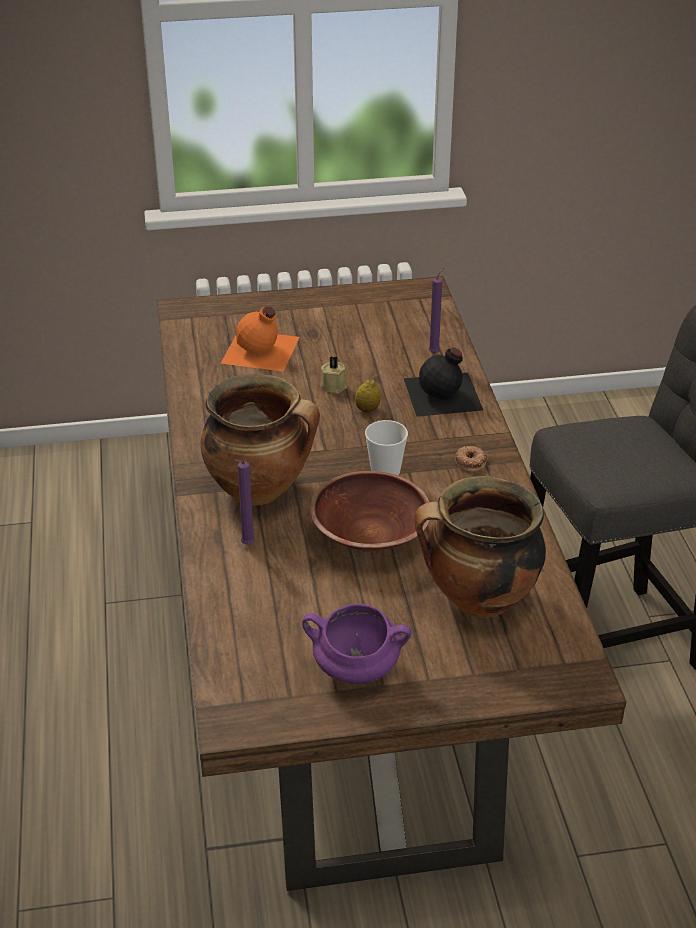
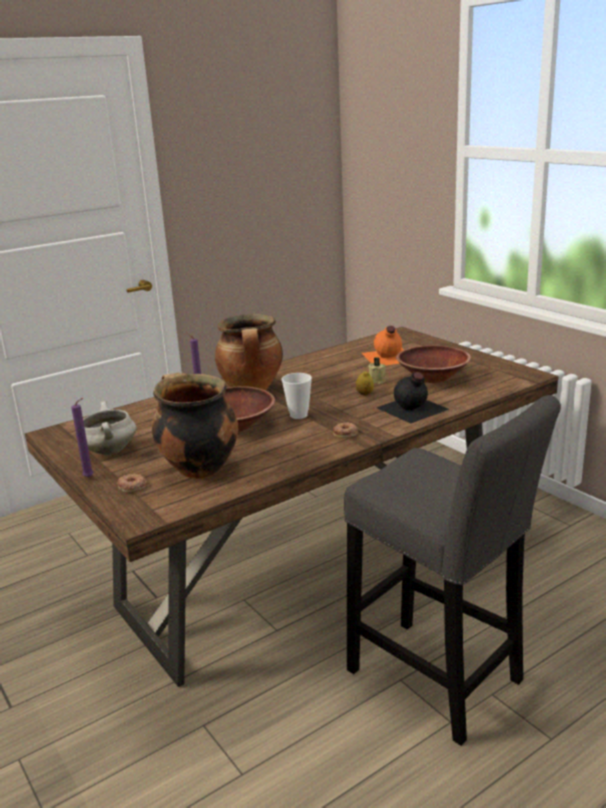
camera: 65 degrees right, 15 degrees down
purple cooking pot [302,604,411,684] -> white cooking pot [83,401,137,455]
purple candle [428,268,444,353] -> purple candle moved to [71,398,93,478]
none -> donut [117,474,147,492]
none -> brown bowl [396,346,471,383]

